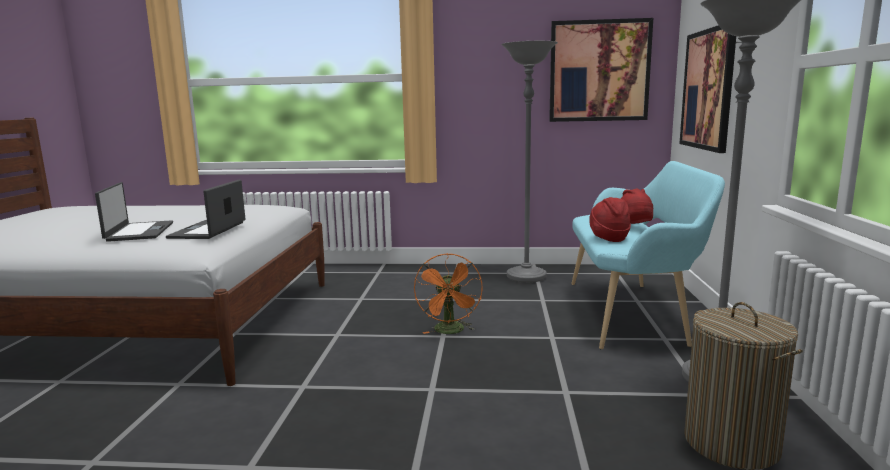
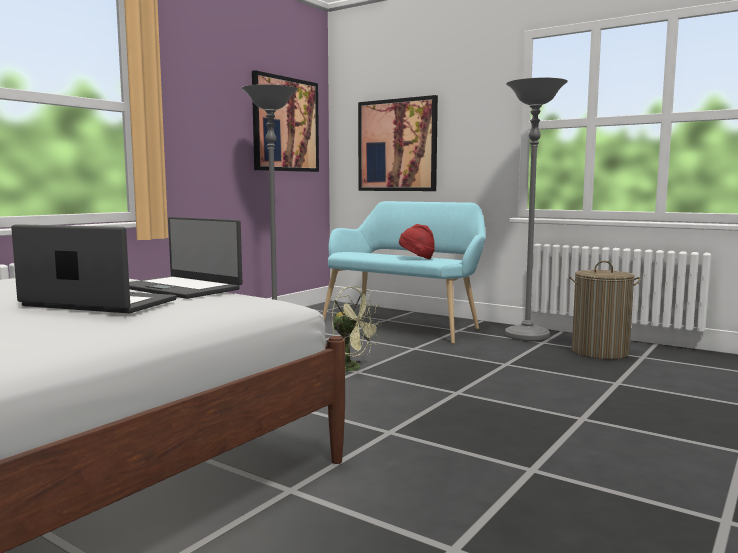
camera: 60 degrees left, 5 degrees down
orange fan [414,253,483,334] -> green fan [331,286,382,371]
red hat [621,189,653,224] -> none

